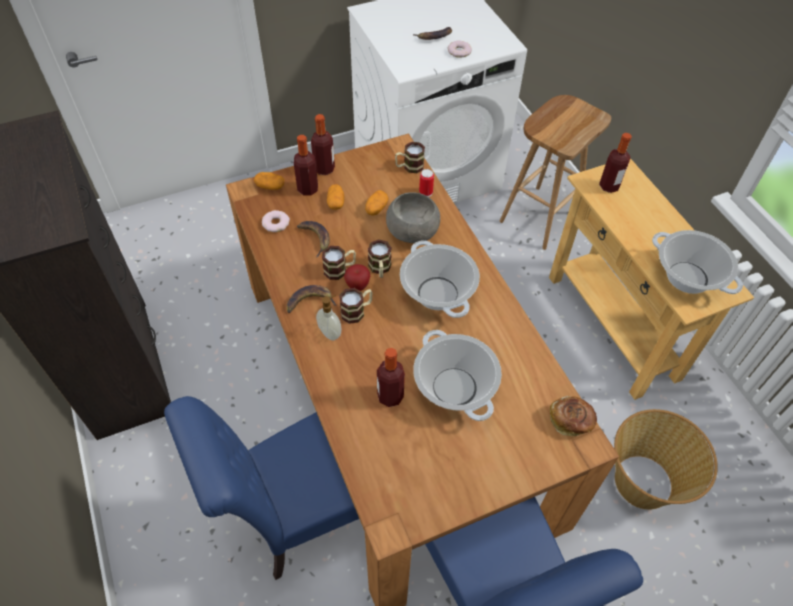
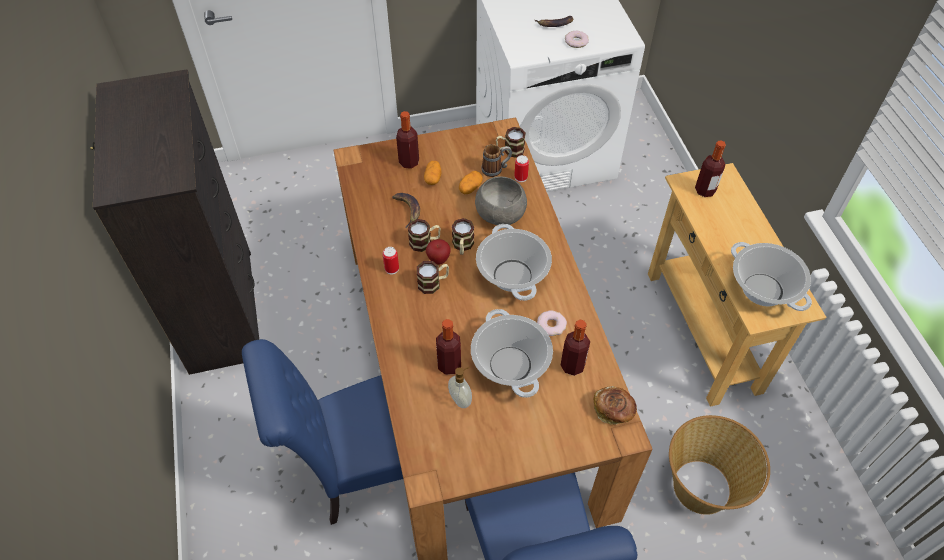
camera: 10 degrees right, 0 degrees up
potato [254,172,285,190] -> none
donut [262,210,290,232] -> donut moved to [537,310,567,336]
banana [286,285,337,313] -> can [383,247,399,274]
bottle [311,114,335,175] -> bottle moved to [561,320,590,376]
soap dispenser [316,295,341,340] -> soap dispenser moved to [448,367,472,408]
brown stool [500,95,611,250] -> none
none -> mug [481,144,512,177]

